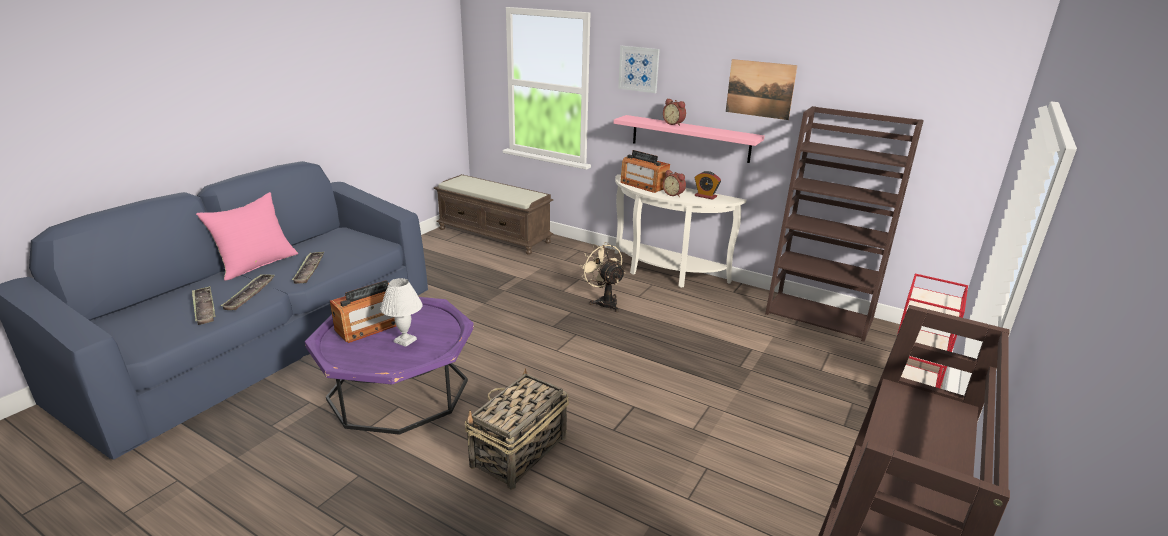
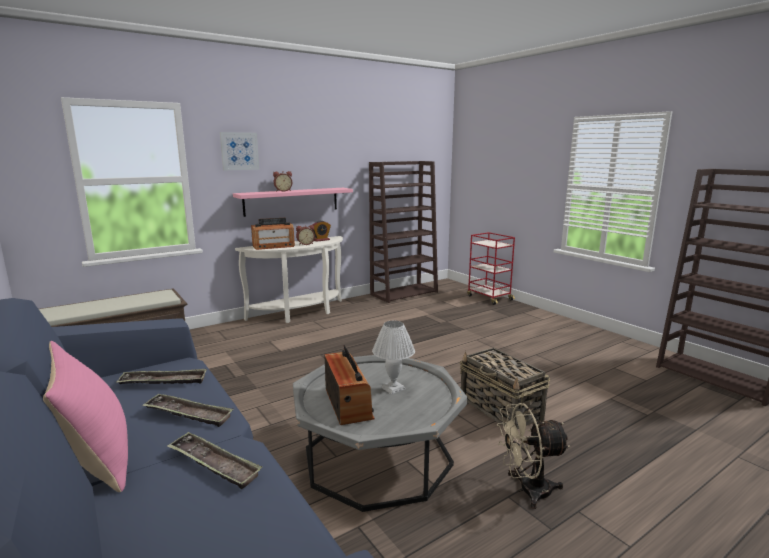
camera: 65 degrees left, 10 degrees down
tray [192,286,215,325] -> tray moved to [117,368,207,384]
purple coffee table [305,297,474,435] -> grey coffee table [293,355,468,512]
beige fan [579,242,626,312] -> beige fan moved to [497,403,570,509]
picture [726,59,797,120] -> none

